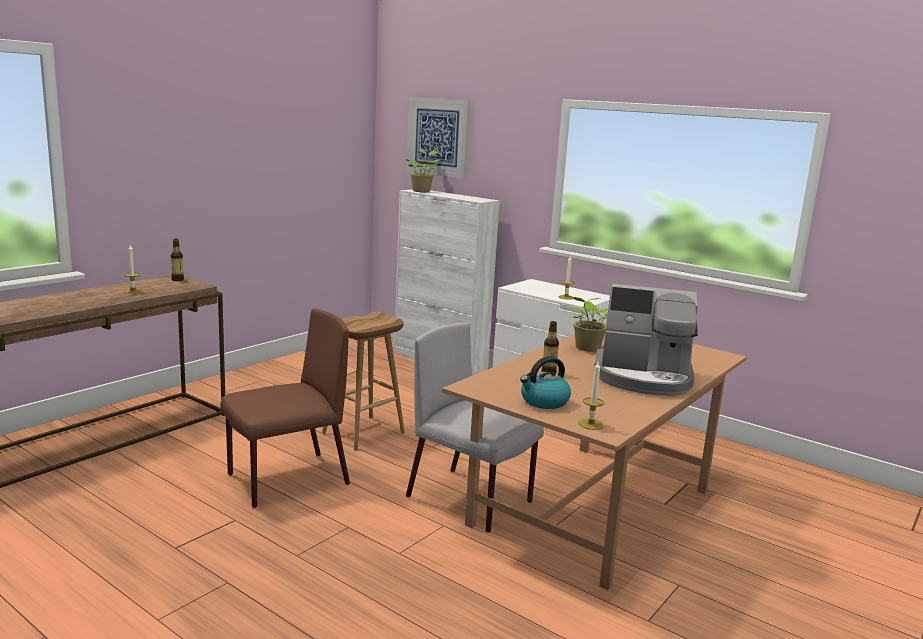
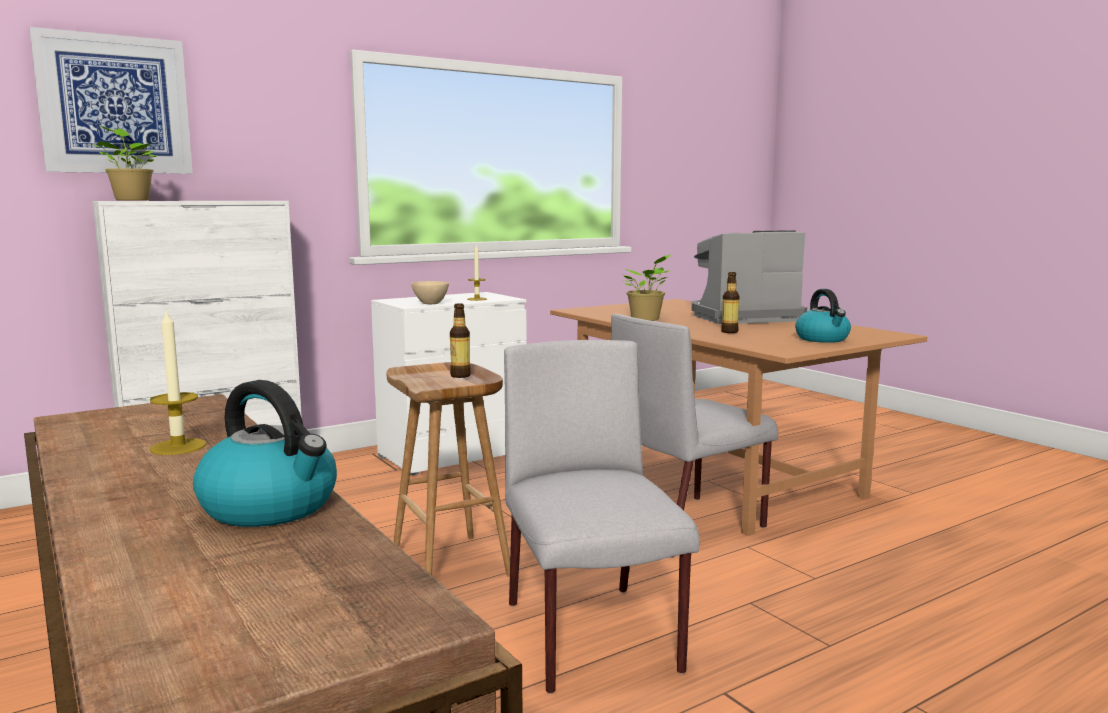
camera: 70 degrees left, 5 degrees down
bottle [171,238,184,281] -> bottle moved to [450,303,471,378]
brown chair [220,308,350,508] -> grey chair [504,340,700,694]
candle [579,362,604,430] -> none
coffee machine [594,284,698,396] -> coffee machine turned 135 degrees counterclockwise [692,230,807,324]
none -> kettle [193,380,337,527]
none -> beige bowl [411,281,449,304]

